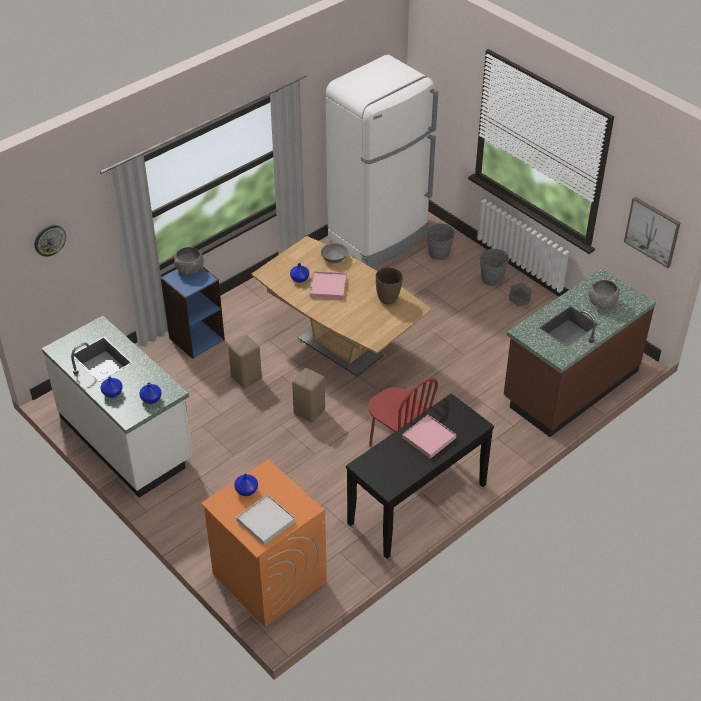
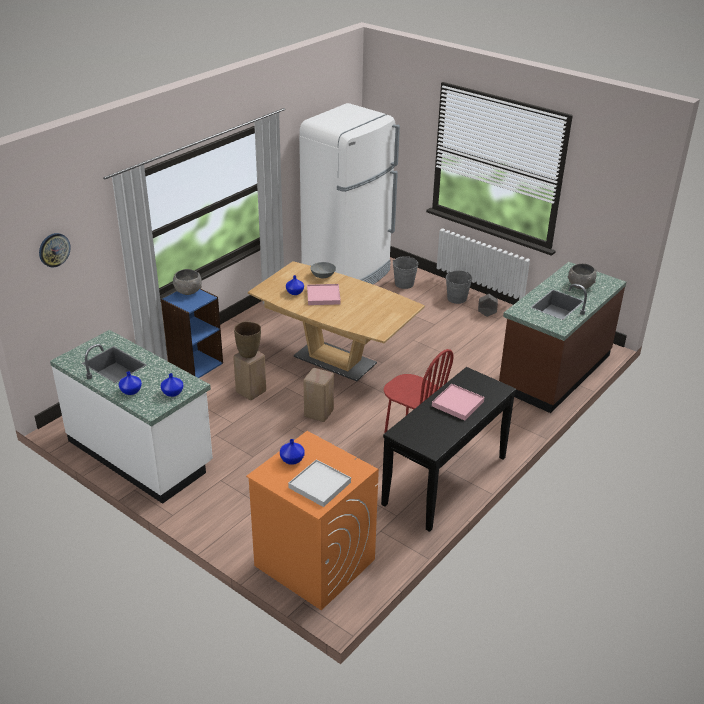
camera: 10 degrees left, 10 degrees down
brown vase [376,267,403,304] -> brown vase moved to [234,321,261,358]
picture [624,197,680,268] -> none

